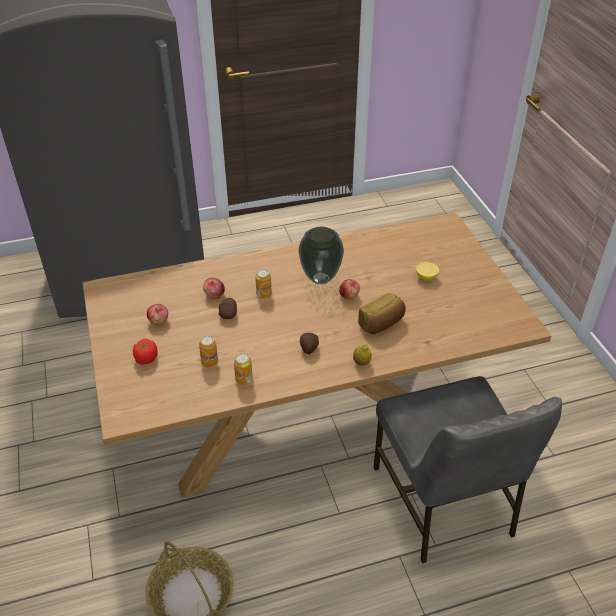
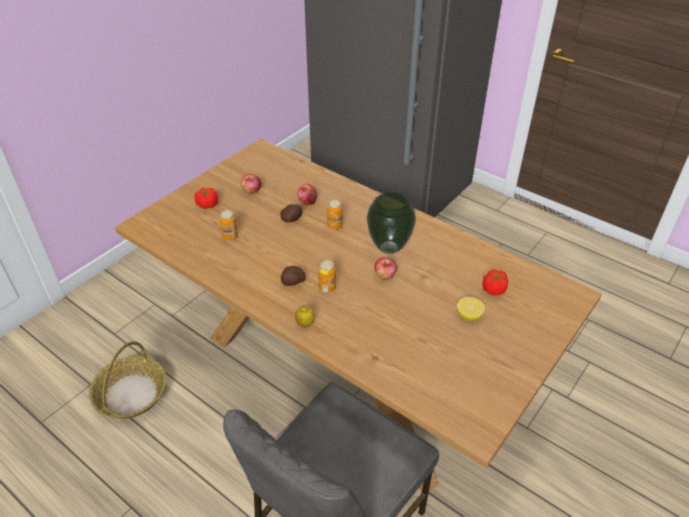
camera: 55 degrees right, 0 degrees up
can [234,353,253,385] -> can moved to [318,260,336,293]
bread [358,293,406,334] -> none
none -> tomato [482,269,508,295]

